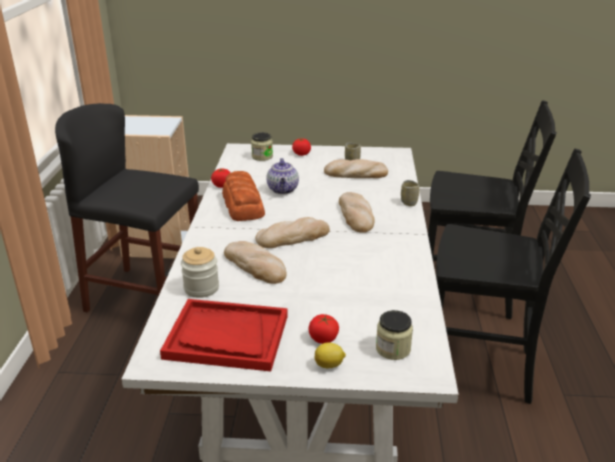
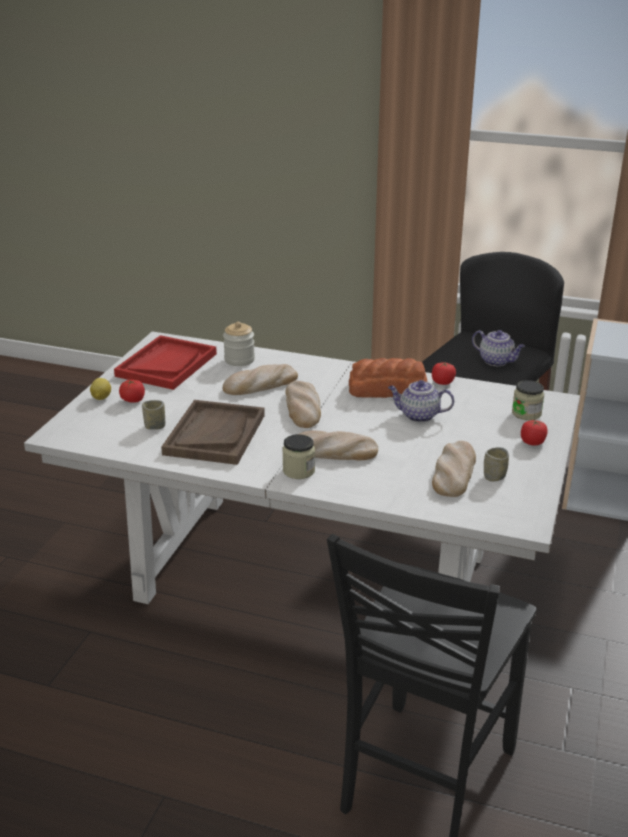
camera: 105 degrees right, 0 degrees up
jar [376,310,413,360] -> jar moved to [282,434,315,479]
cup [401,180,419,206] -> cup moved to [142,400,165,430]
black chair [436,149,591,404] -> none
none -> brown tray [161,400,265,465]
none -> teapot [472,330,525,366]

